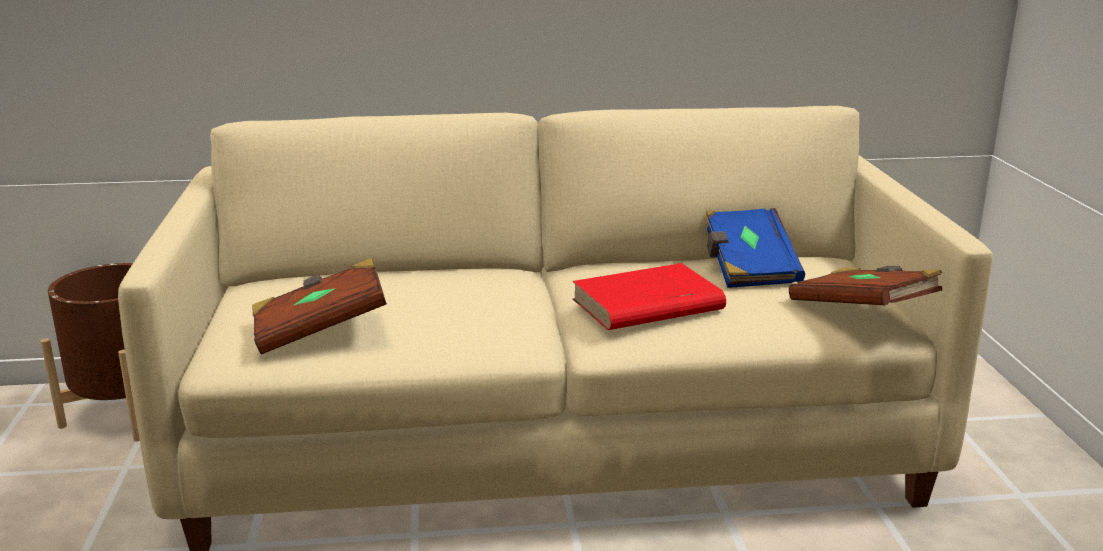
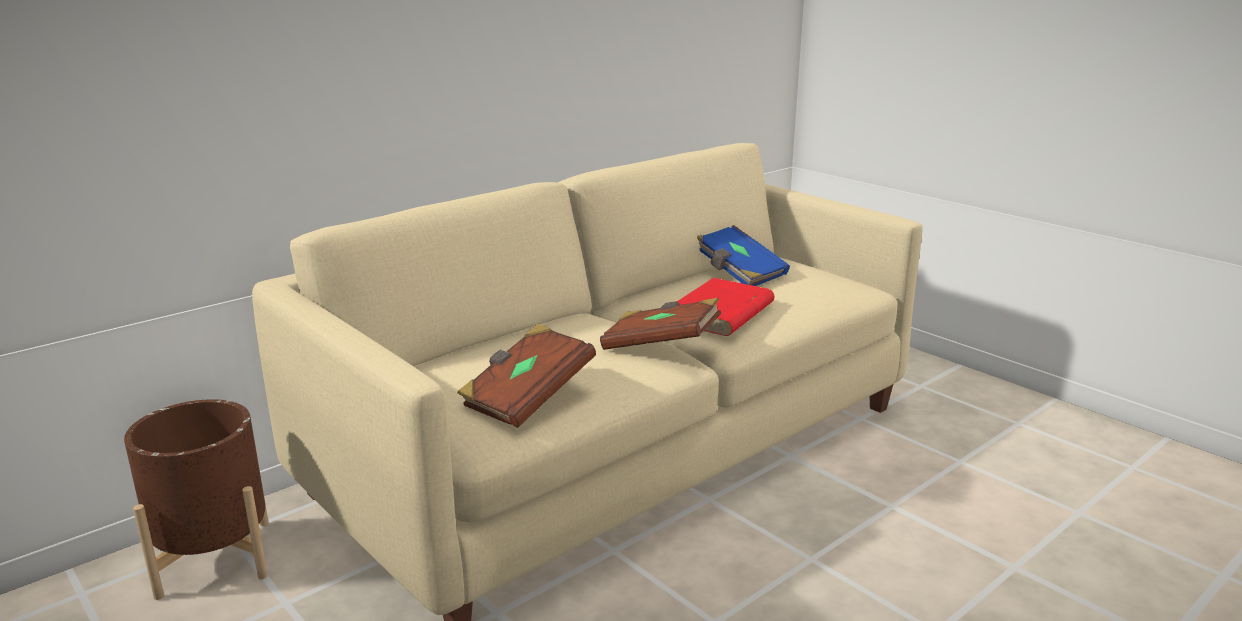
camera: 35 degrees left, 0 degrees up
brown book [789,266,942,305] -> brown book moved to [600,298,721,350]

